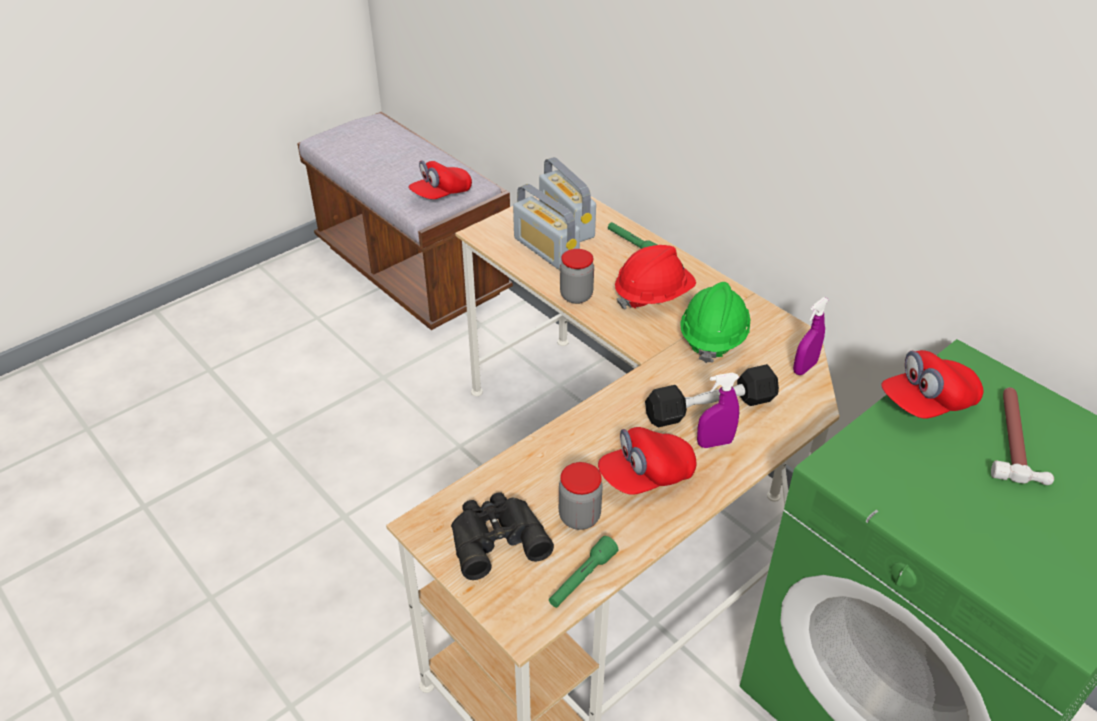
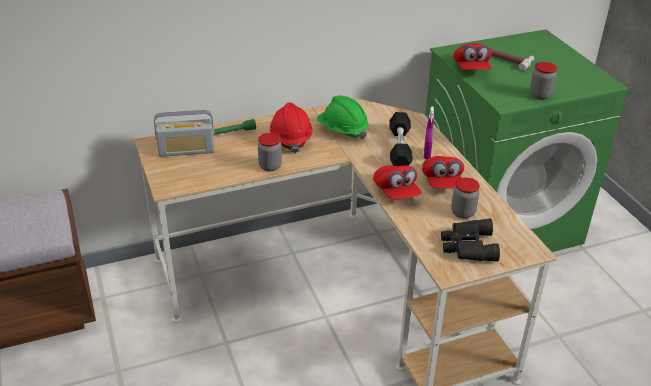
camera: 70 degrees left, 5 degrees down
red cap [408,160,472,199] -> red cap moved to [373,165,422,200]
radio [513,184,580,270] -> none
green flashlight [549,536,619,608] -> none
purple spray bottle [793,297,829,375] -> none
none -> jar [530,62,557,100]

